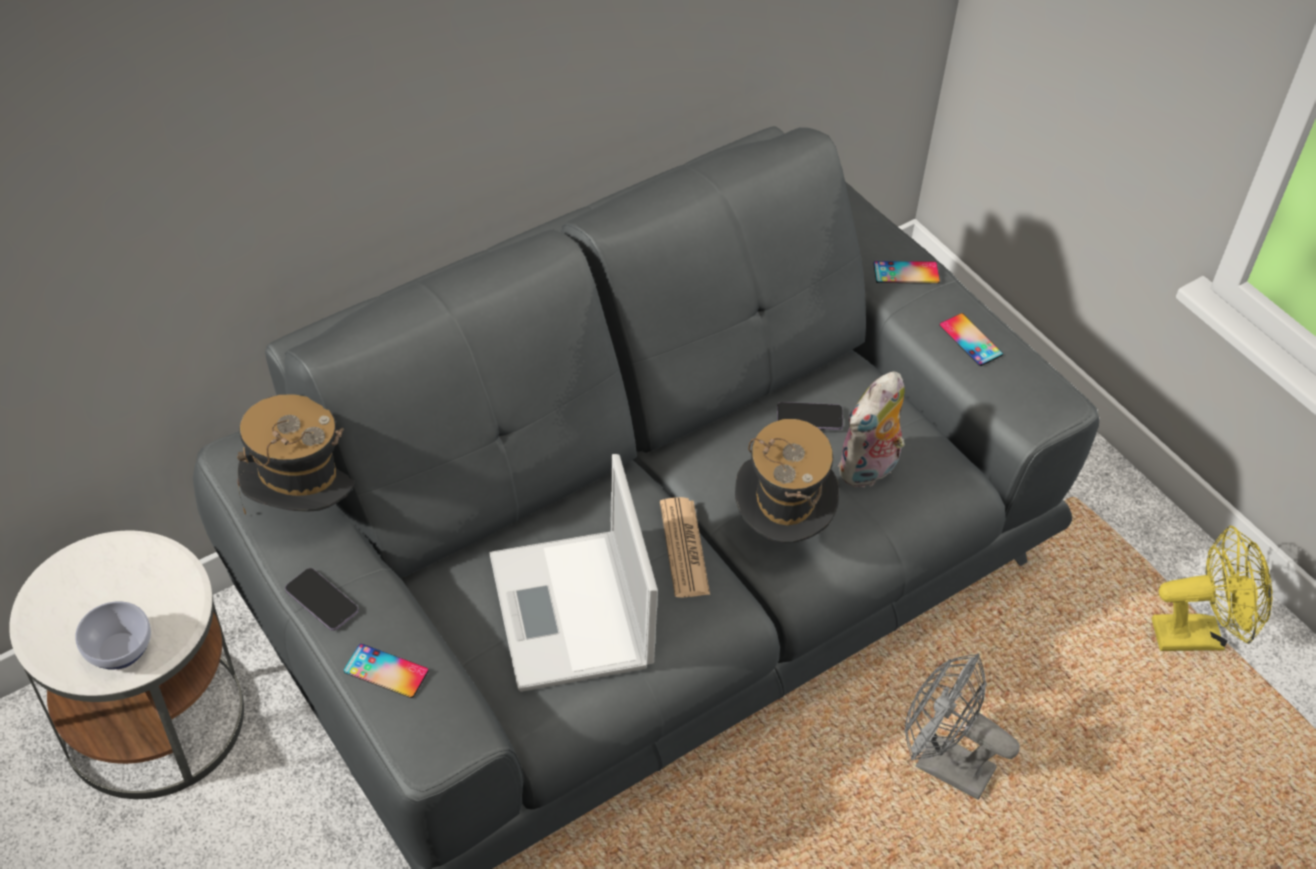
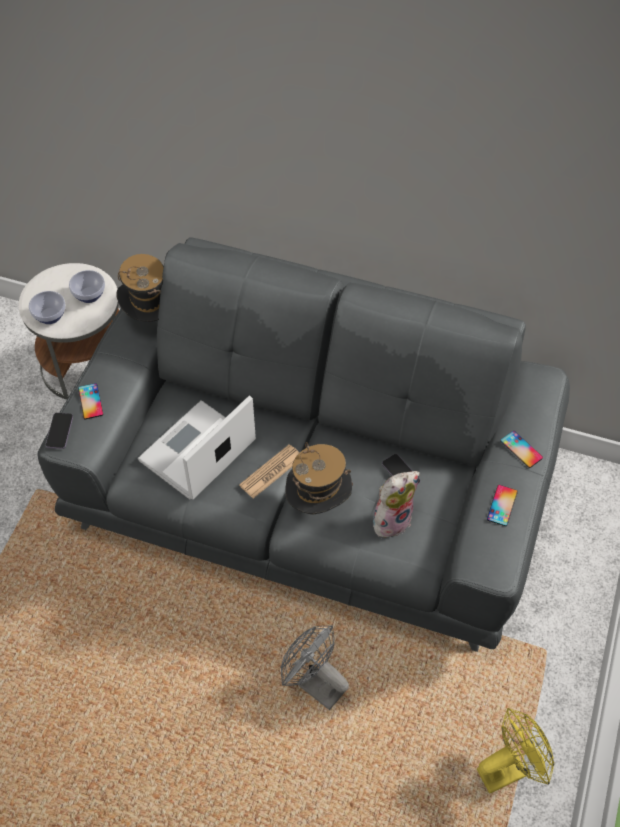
camera: 55 degrees right, 5 degrees up
phone [285,568,358,631] -> phone moved to [46,413,73,449]
plush toy [838,371,905,489] -> plush toy turned 135 degrees clockwise [373,471,420,541]
grey fan [904,654,1020,800] -> grey fan turned 45 degrees counterclockwise [281,625,349,710]
yellow fan [1152,526,1273,651] -> yellow fan turned 75 degrees counterclockwise [477,708,554,793]
none -> bowl [69,270,105,303]

